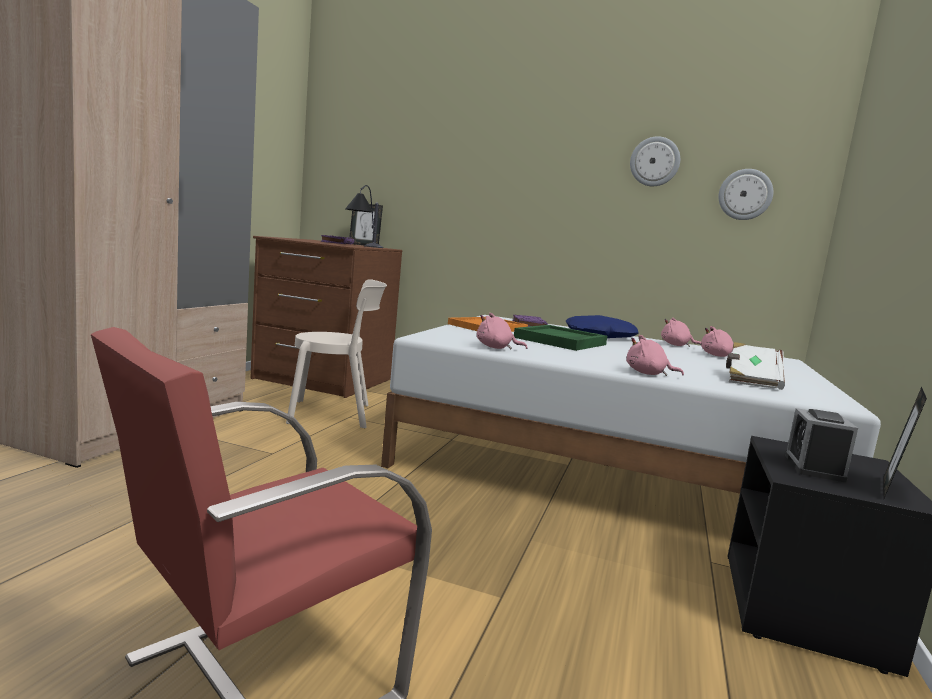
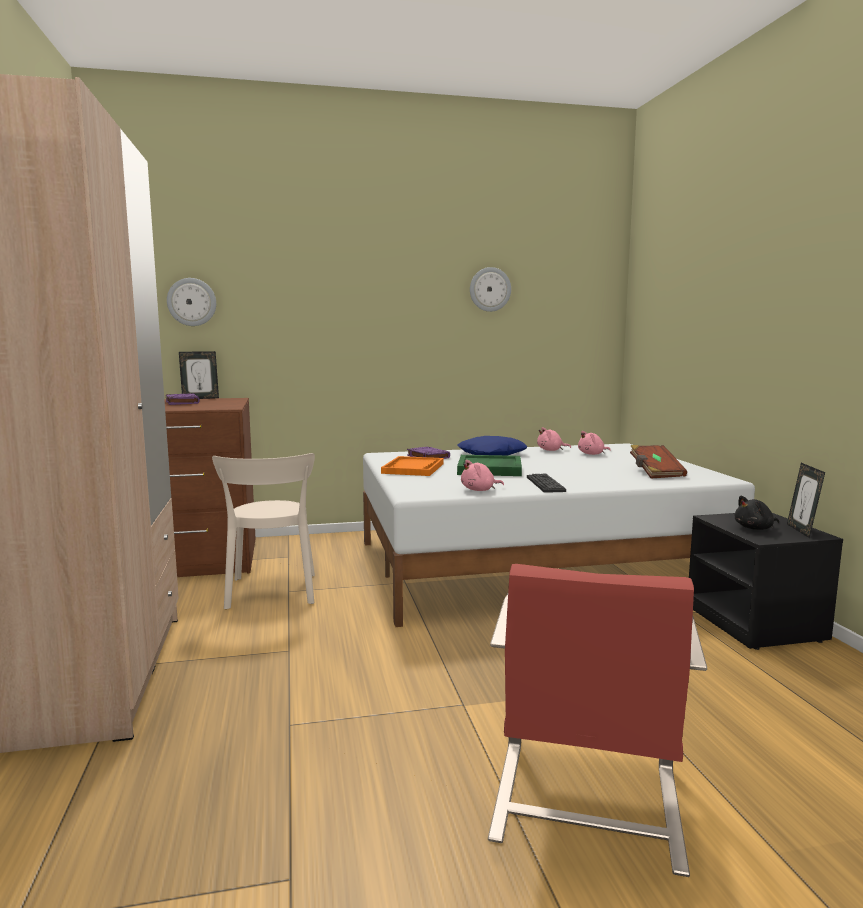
camera: 30 degrees left, 0 degrees up
beige chair [286,279,387,428] -> beige chair turned 120 degrees clockwise [212,453,315,609]
table lamp [345,185,383,248] -> none
pink plush toy [626,335,684,376] -> none
wall clock [718,169,773,220] -> wall clock moved to [167,278,216,326]
white book [726,342,785,390] -> brown book [630,445,687,479]
alarm clock [785,408,858,482] -> black plush toy [735,496,779,530]
none -> keyboard [527,474,566,493]

